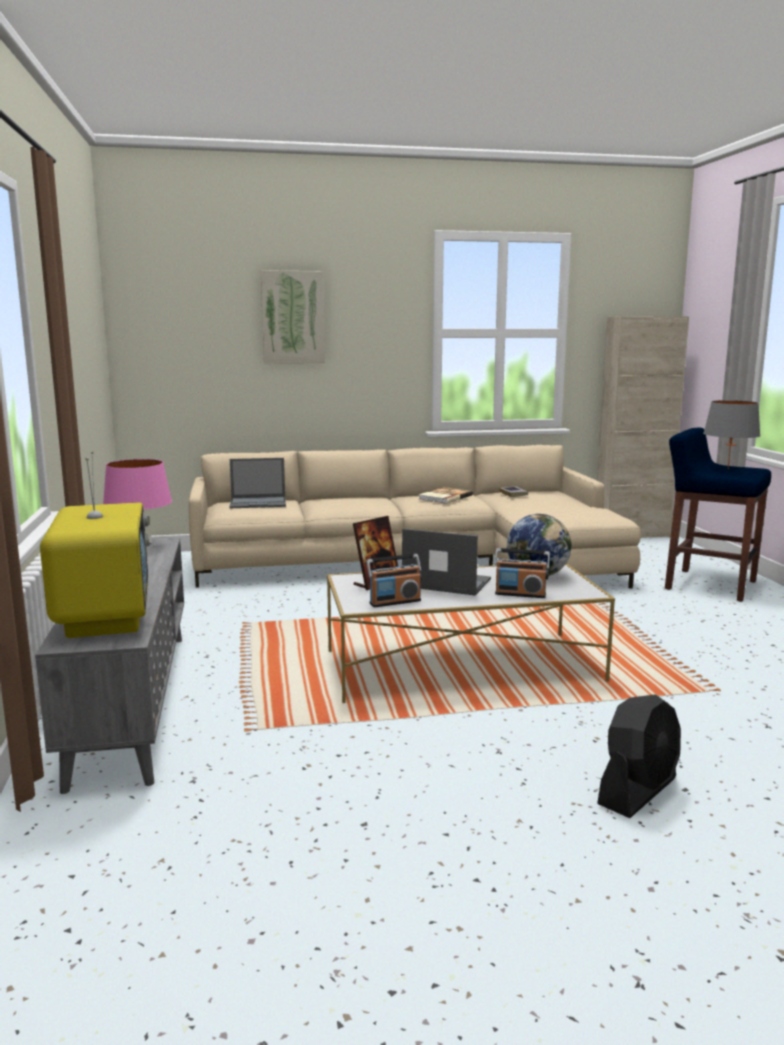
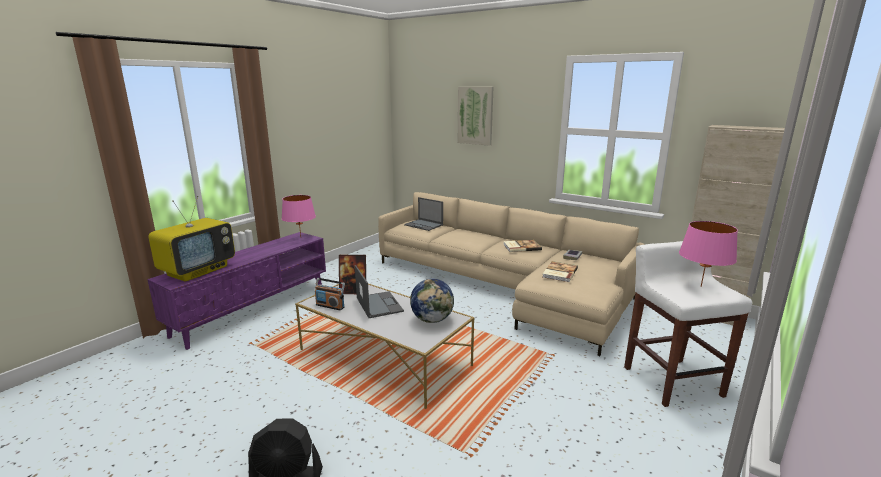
camera: 45 degrees right, 5 degrees up
grey tv stand [35,538,184,794] -> purple tv stand [147,232,326,350]
radio [494,548,550,598] -> none
blue stool [665,428,771,602] -> white stool [624,241,752,407]
grey table lamp [703,400,760,469] -> pink table lamp [679,221,738,287]
none -> book [543,261,578,282]

